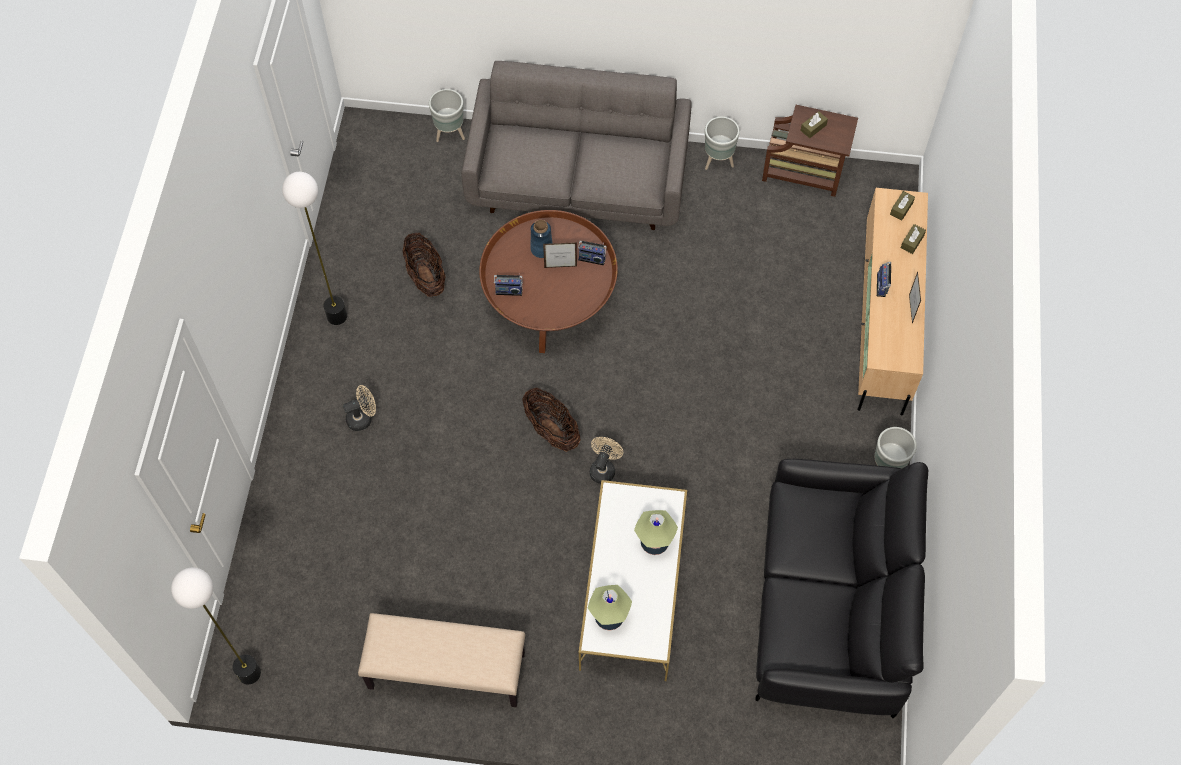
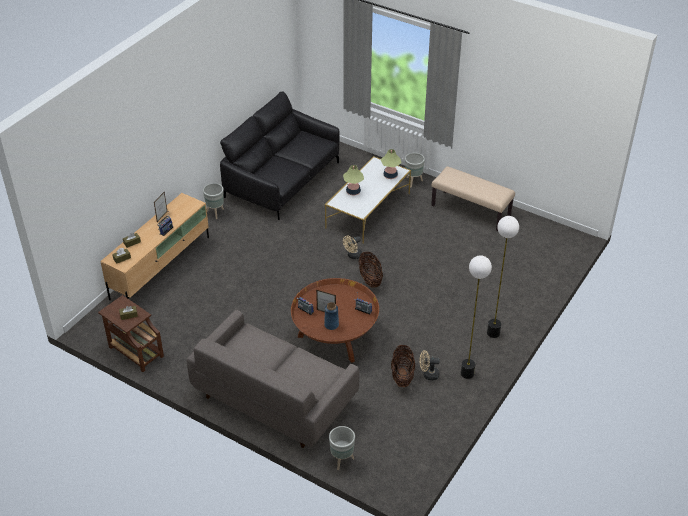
camera: 155 degrees left, 20 degrees down
floor lamp [171,568,261,684] -> floor lamp moved to [487,216,519,338]
beige fan [343,385,376,431] -> beige fan moved to [419,350,440,381]
grey planter [705,116,740,170] -> grey planter moved to [405,153,425,187]

